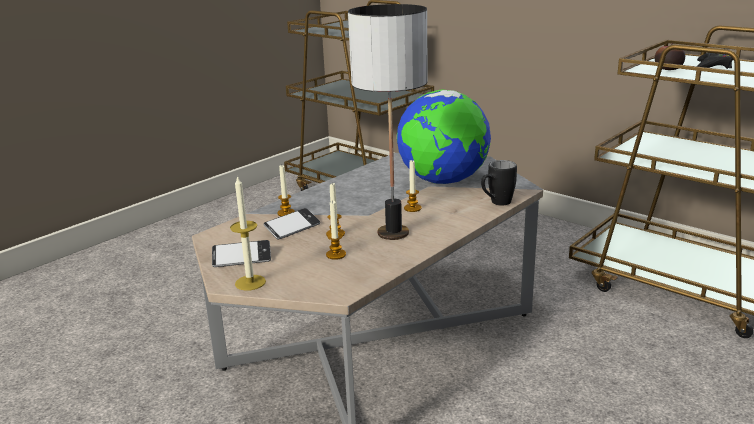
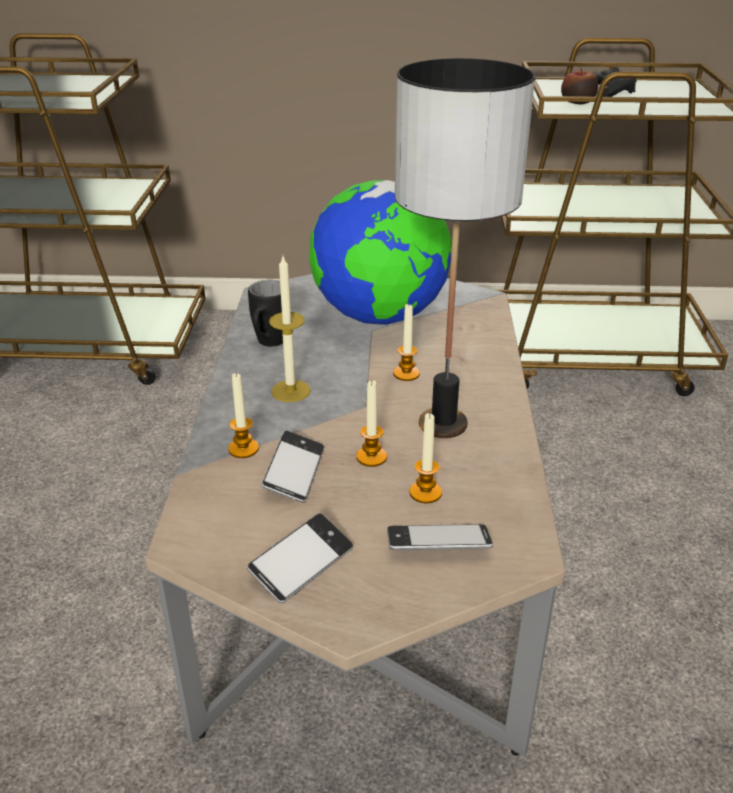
camera: 40 degrees left, 10 degrees up
candle [230,175,266,291] -> candle moved to [269,256,311,402]
black mug [481,160,517,206] -> black mug moved to [248,280,283,347]
none -> phone [387,524,493,550]

